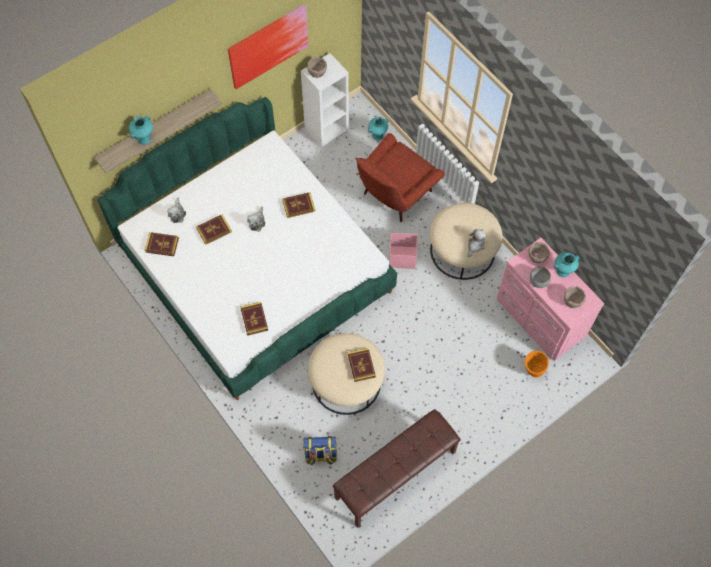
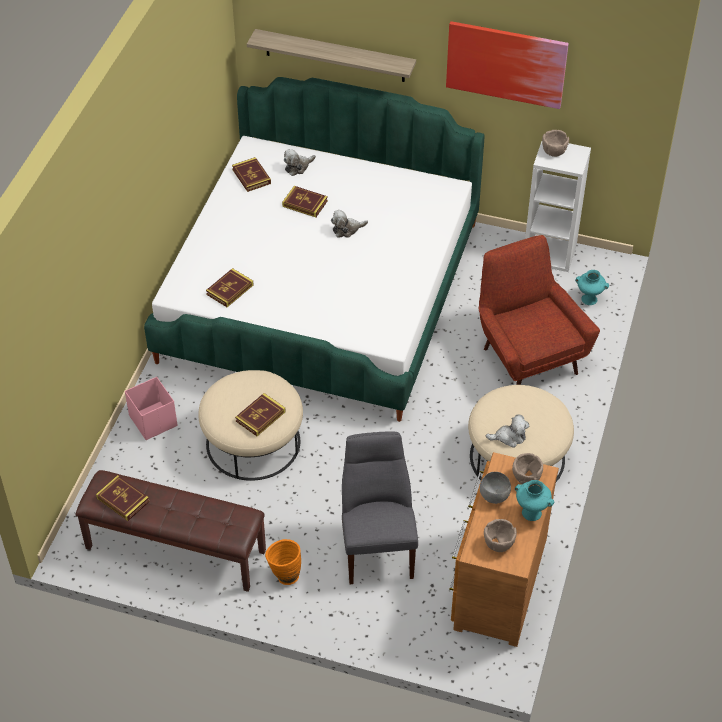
camera: 55 degrees right, 15 degrees down
turquoise vase [129,116,153,145] -> none
book [282,192,315,218] -> book moved to [96,475,150,521]
backpack [303,436,337,466] -> none
red armchair [356,133,445,222] -> red armchair turned 60 degrees clockwise [479,235,600,385]
pink storage box [389,233,418,269] -> pink storage box moved to [125,377,177,440]
pink dresser [497,238,605,361] -> brown dresser [449,452,559,647]
orange vase [525,351,549,378] -> orange vase moved to [265,539,301,585]
none -> grey chair [342,431,418,584]

